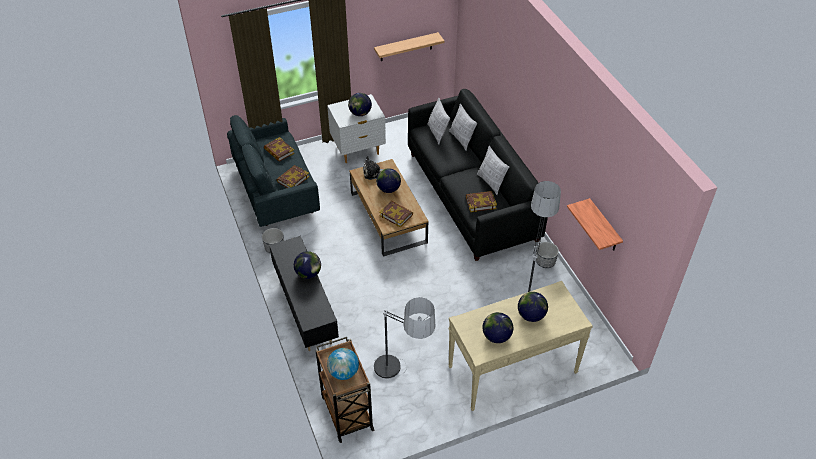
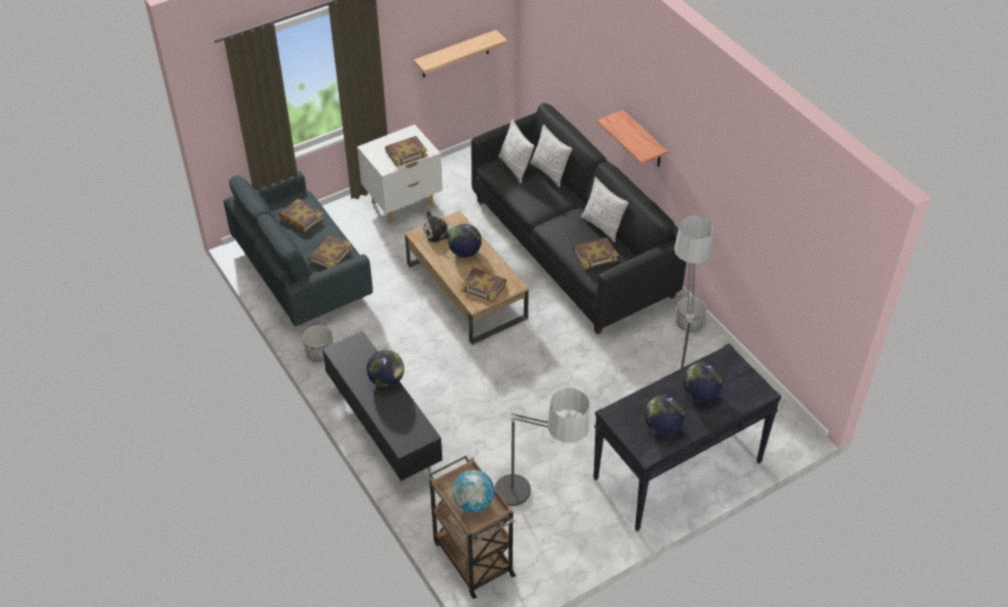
camera: 10 degrees left, 0 degrees up
globe [348,93,372,116] -> book [385,136,428,166]
beige console table [448,281,593,411] -> black console table [593,343,781,531]
shelf [567,198,623,250] -> shelf moved to [597,110,668,167]

